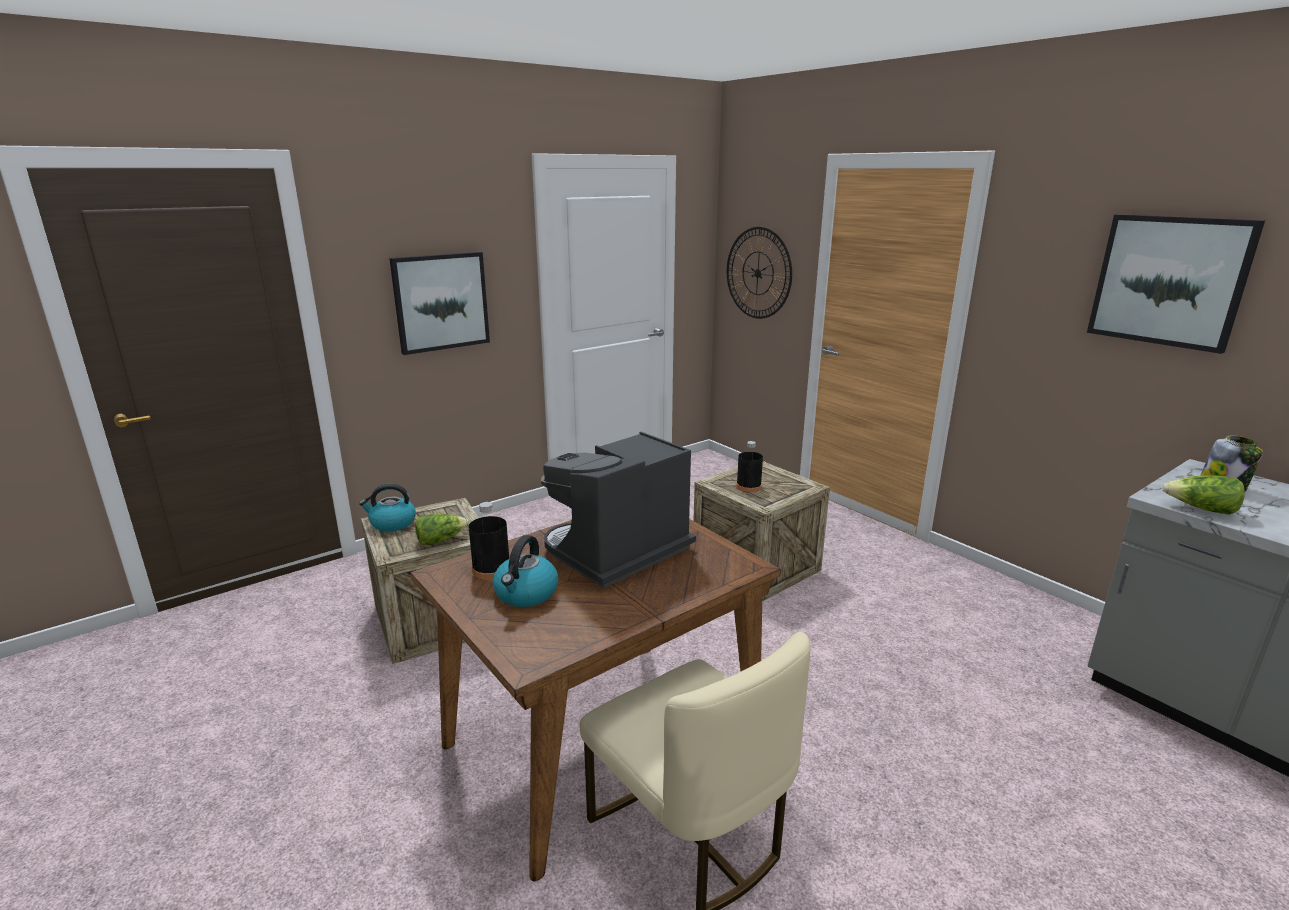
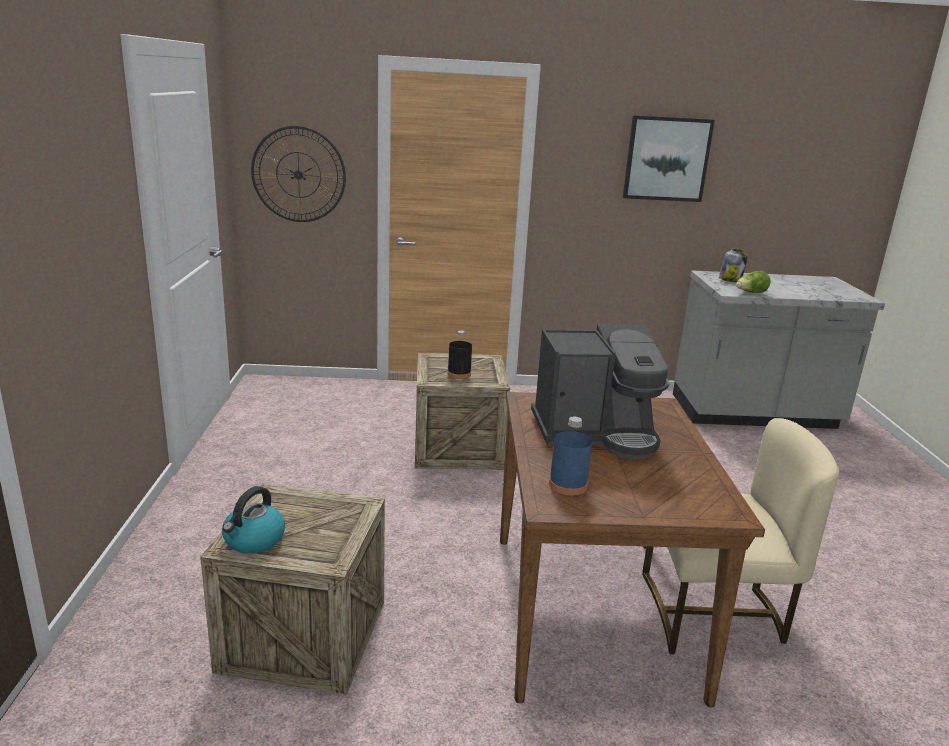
camera: 55 degrees left, 0 degrees up
picture [389,252,490,355] -> none
lettuce [415,514,469,546] -> none
black bottle [469,502,509,580] -> blue bottle [549,417,592,496]
kettle [493,535,558,607] -> none
coffee machine [541,432,696,588] -> coffee machine turned 90 degrees counterclockwise [531,324,670,459]

